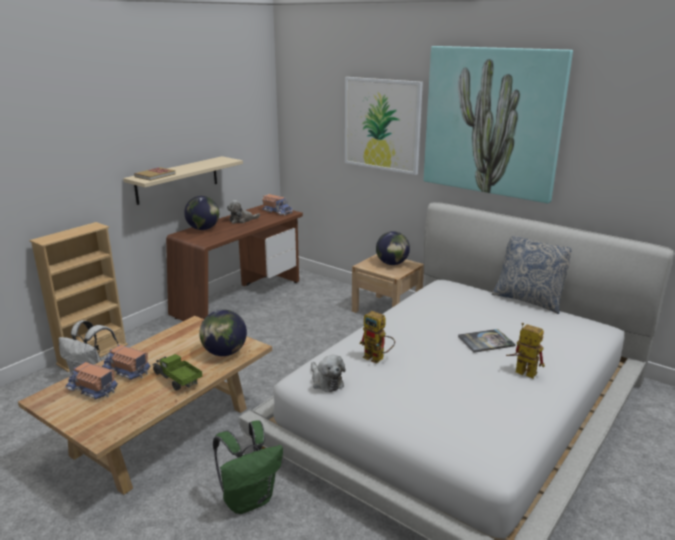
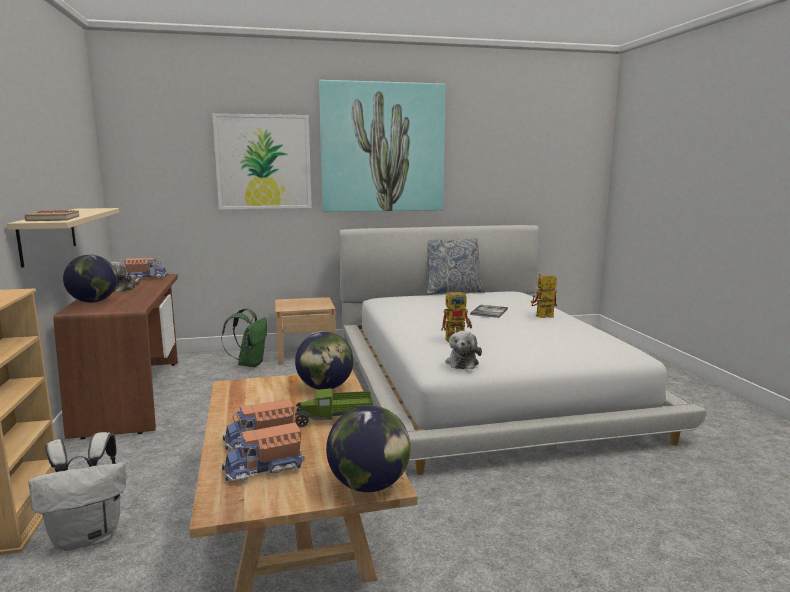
camera: 50 degrees left, 10 degrees down
green backpack [213,420,283,514] -> green backpack moved to [221,308,267,368]
plush toy [311,355,345,392] -> plush toy turned 90 degrees clockwise [446,331,482,369]
globe [376,231,410,265] -> globe moved to [326,405,411,492]

